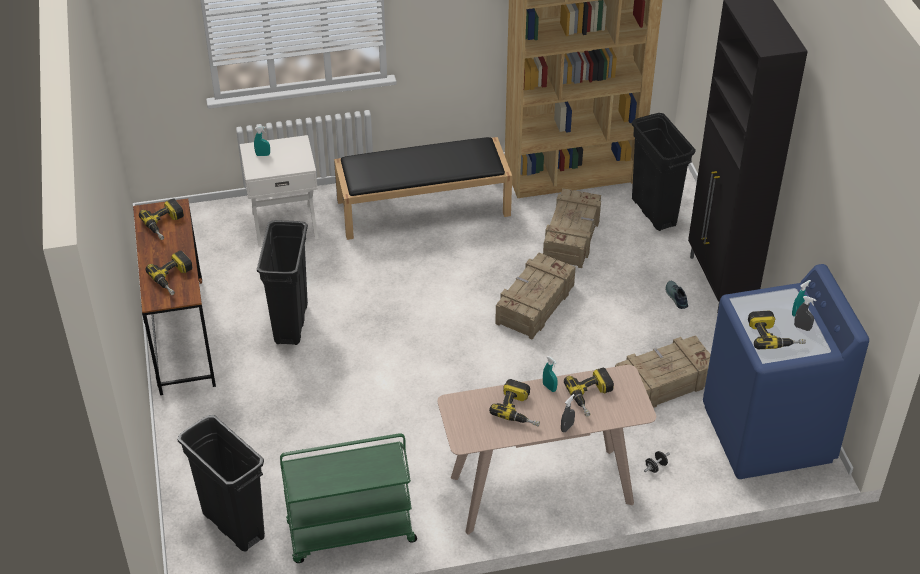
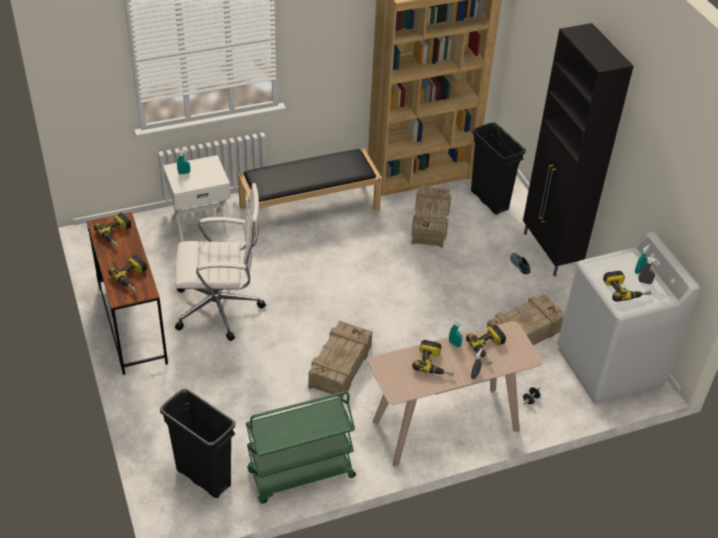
camera: 10 degrees left, 0 degrees up
black trash can [257,220,308,345] -> white office chair [175,183,266,341]
crate [495,253,576,340] -> crate moved to [308,321,373,399]
blue washing machine [703,264,869,479] -> white washing machine [557,232,700,404]

